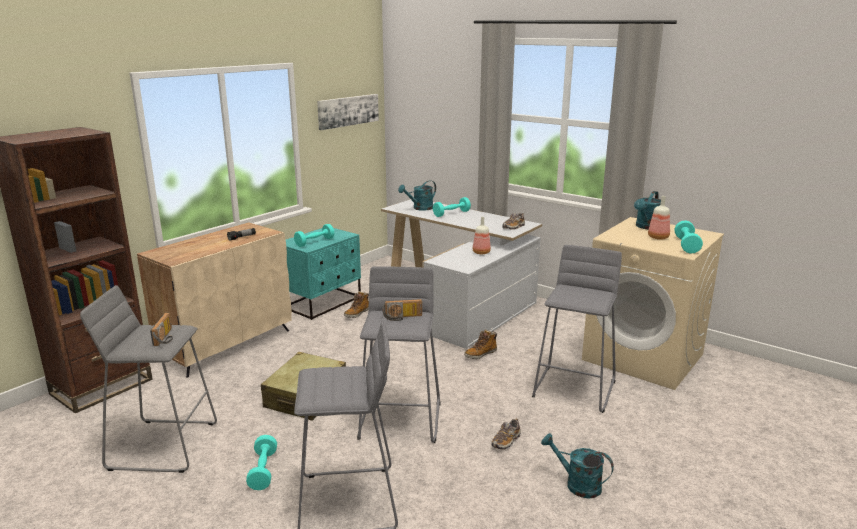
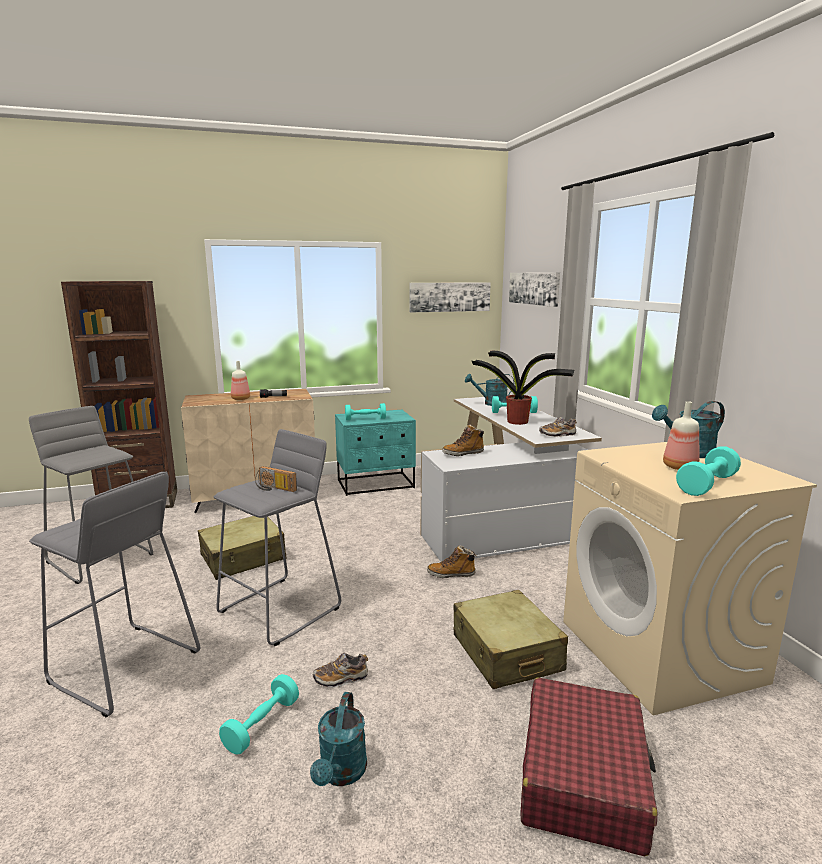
camera: 35 degrees right, 5 degrees down
radio [150,313,173,346] -> none
turquoise dumbbell [246,435,277,490] -> turquoise dumbbell moved to [219,674,299,755]
boot [344,291,369,318] -> boot moved to [442,424,485,456]
bottle [472,217,491,254] -> bottle moved to [231,361,250,400]
grey stool [532,245,622,413] -> beige suitcase [454,590,568,689]
turquoise watering can [541,433,614,499] -> turquoise watering can turned 150 degrees counterclockwise [310,692,367,786]
none -> potted plant [472,351,574,425]
none -> picture [509,272,560,307]
none -> red suitcase [520,678,657,857]

